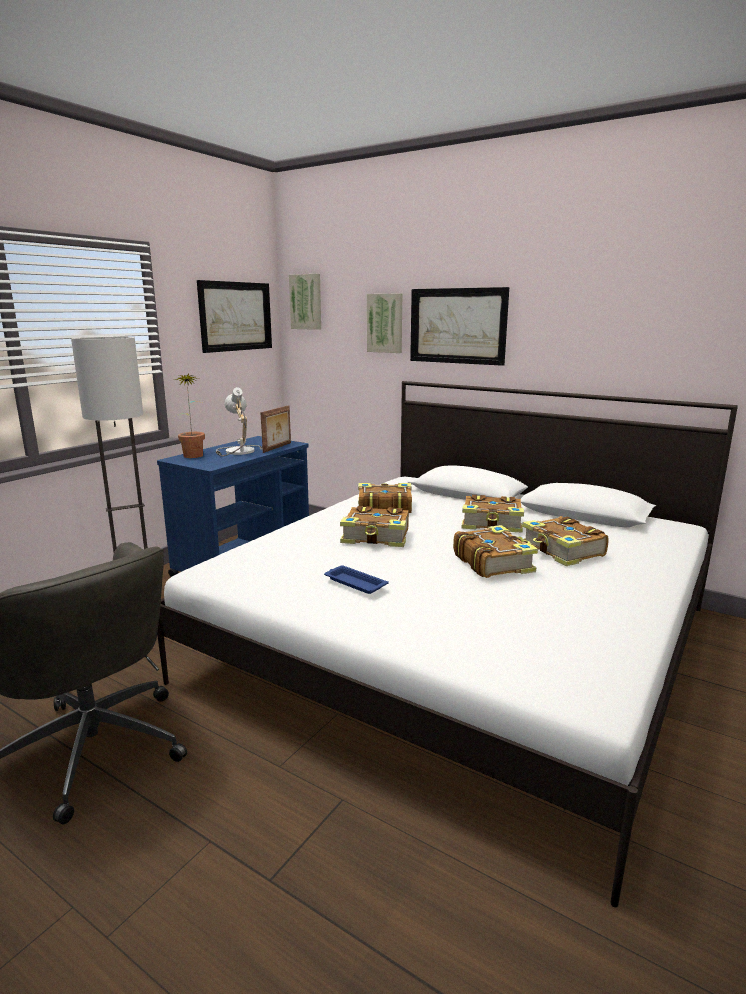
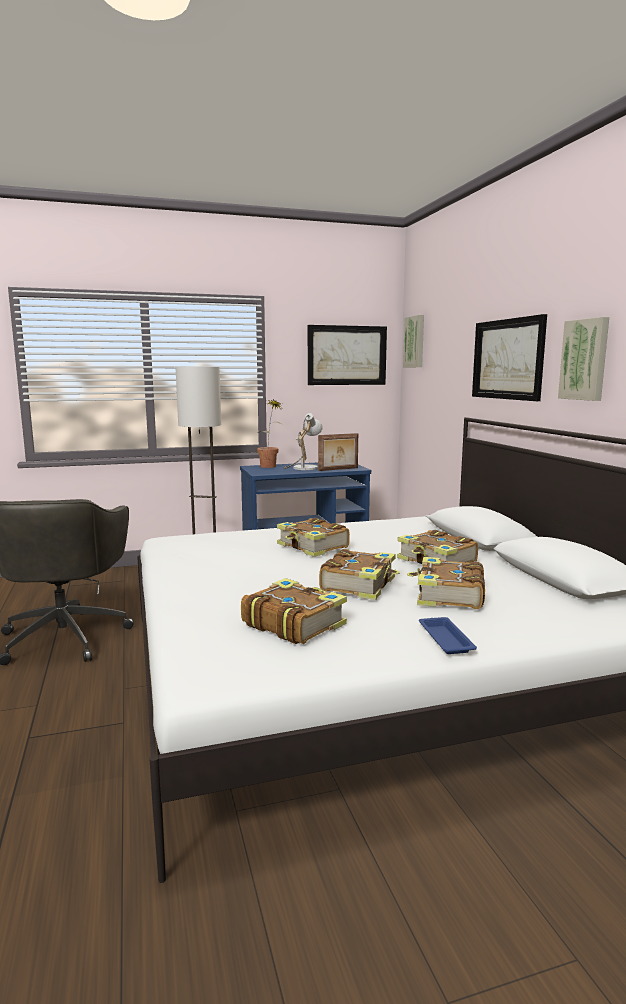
camera: 40 degrees right, 5 degrees down
blue tray [324,566,389,594] -> blue tray moved to [419,617,477,654]
book [358,483,412,513] -> book moved to [241,578,347,644]
picture [367,293,402,353] -> picture moved to [558,317,609,401]

